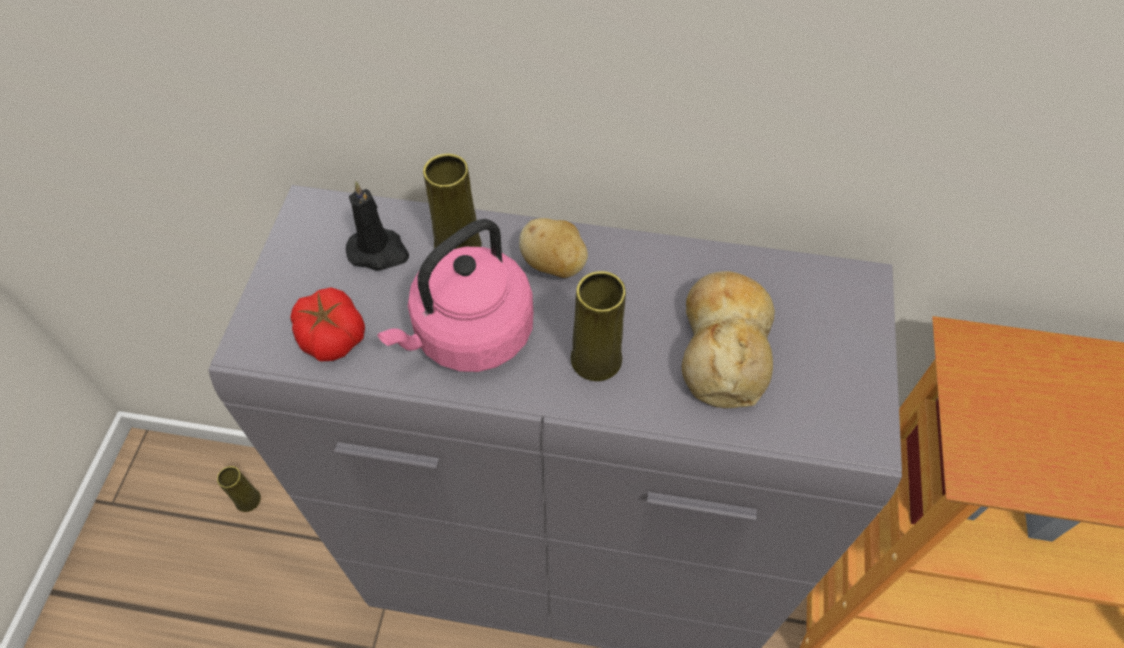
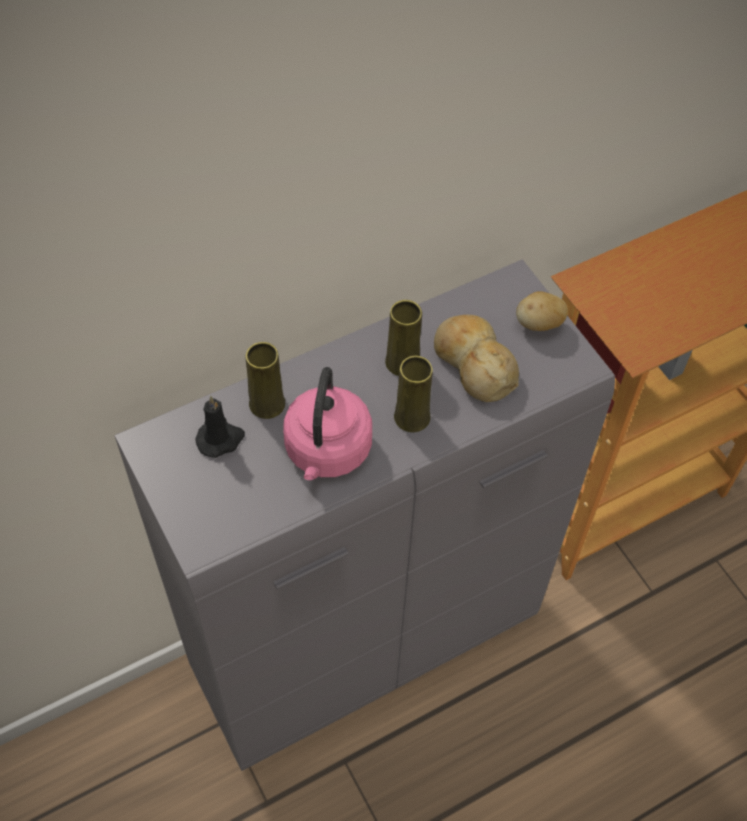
camera: 40 degrees left, 0 degrees up
yellow vase [217,466,261,512] -> yellow vase moved to [385,300,422,376]
tomato [290,287,365,361] -> none
potato [519,218,588,278] -> potato moved to [516,291,568,331]

